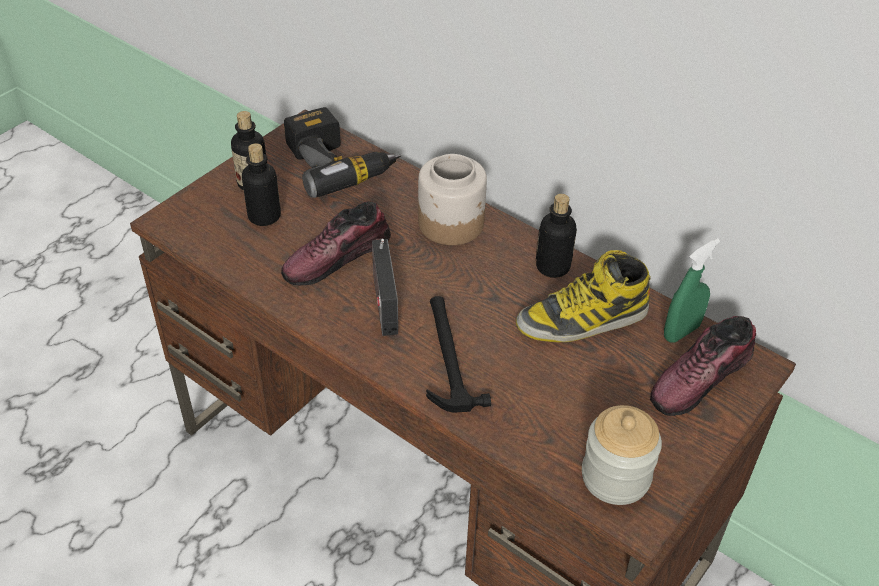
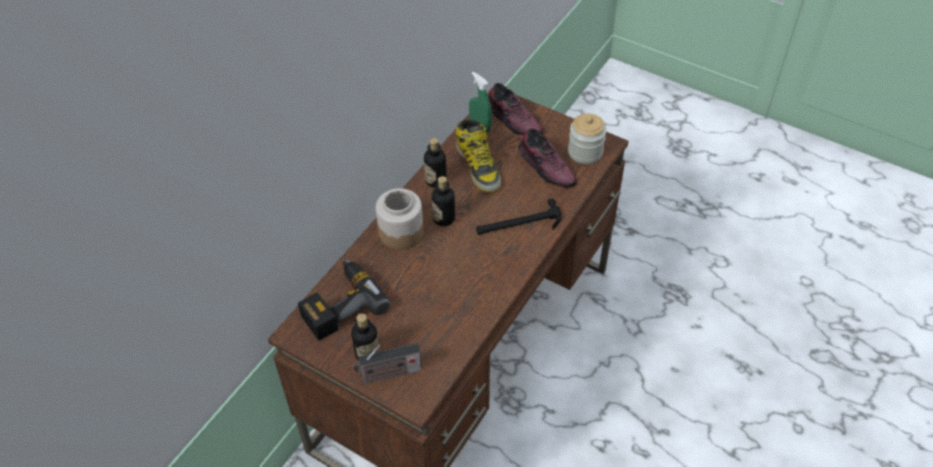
camera: 95 degrees left, 5 degrees up
bottle [242,143,281,226] -> bottle moved to [432,176,455,226]
shoe [281,201,391,285] -> shoe moved to [518,128,577,188]
radio [372,238,398,336] -> radio moved to [353,343,422,384]

